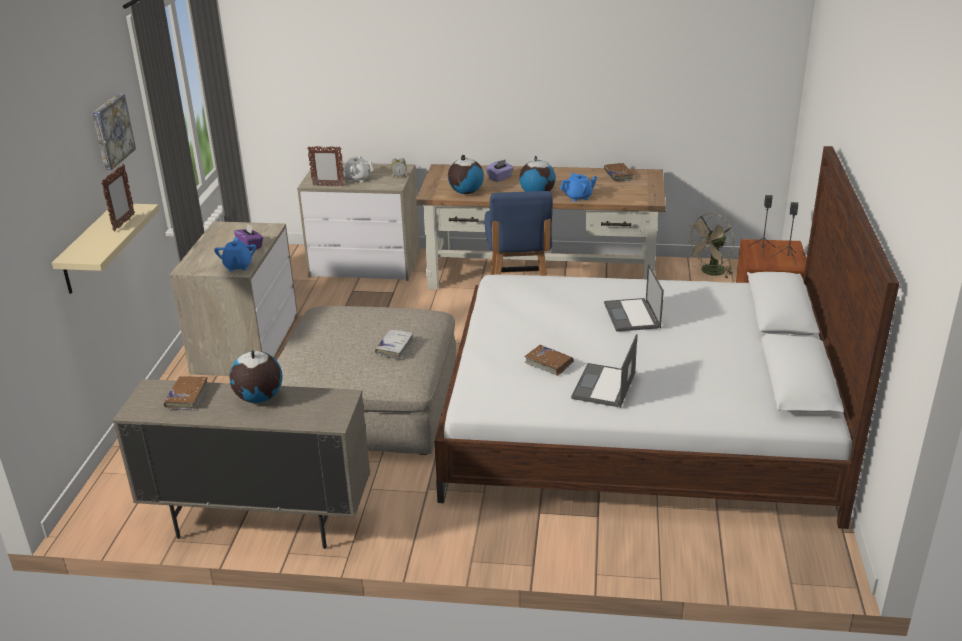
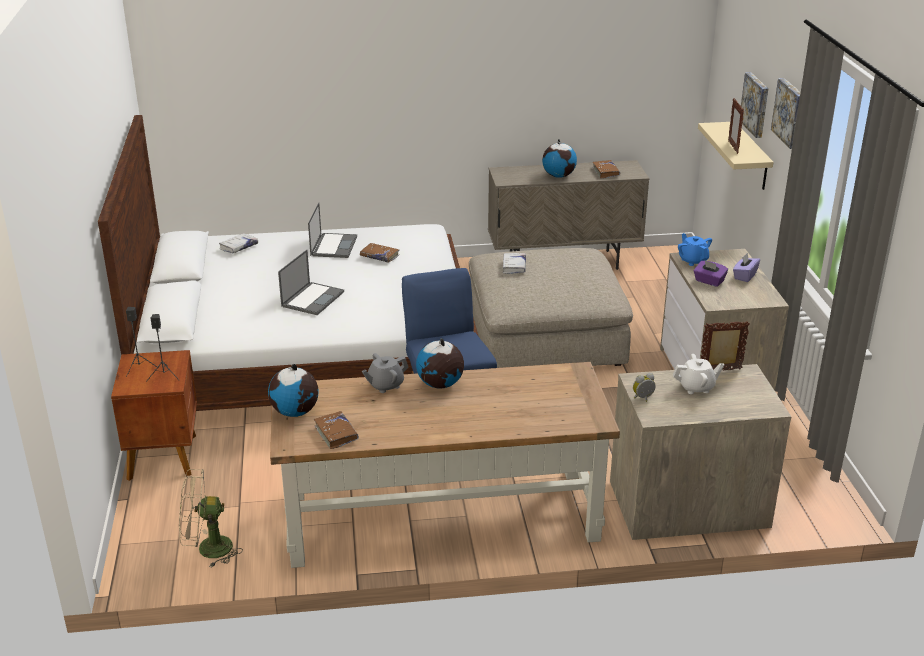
camera: 165 degrees right, 0 degrees up
globe [448,155,484,194] -> globe moved to [268,364,318,417]
purple tissue box [486,159,514,182] -> purple tissue box moved to [733,253,760,282]
blue teapot [560,173,597,202] -> grey teapot [362,353,408,393]
laptop [604,264,664,332] -> laptop turned 45 degrees clockwise [278,250,344,315]
beige fan [685,213,734,278] -> beige fan turned 135 degrees counterclockwise [179,469,243,567]
none -> white book [219,233,258,253]
none -> picture [741,72,769,138]

